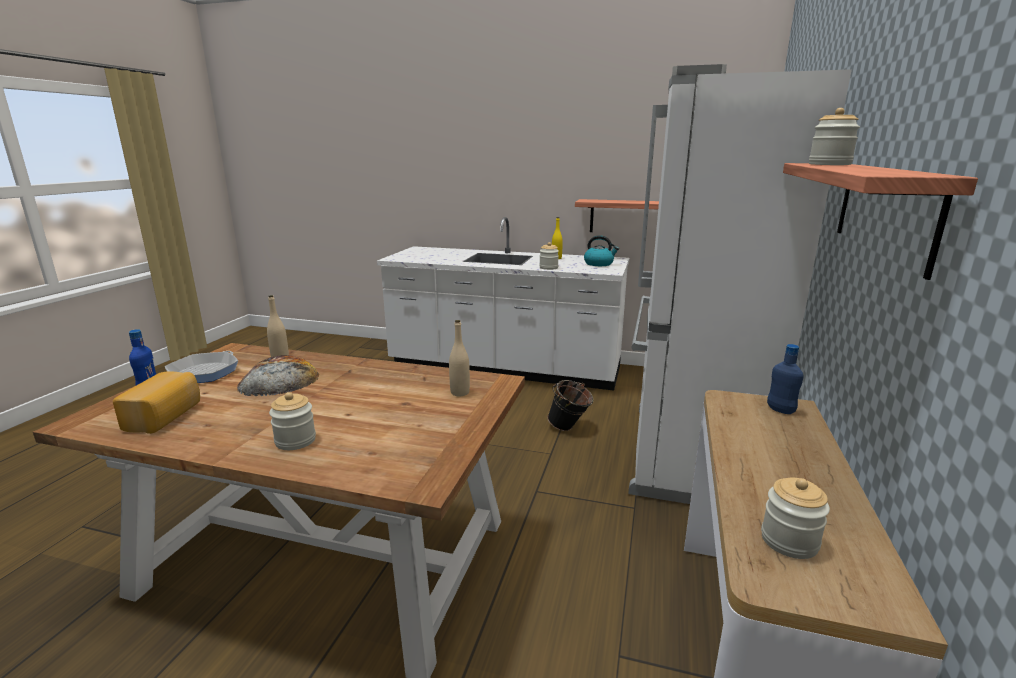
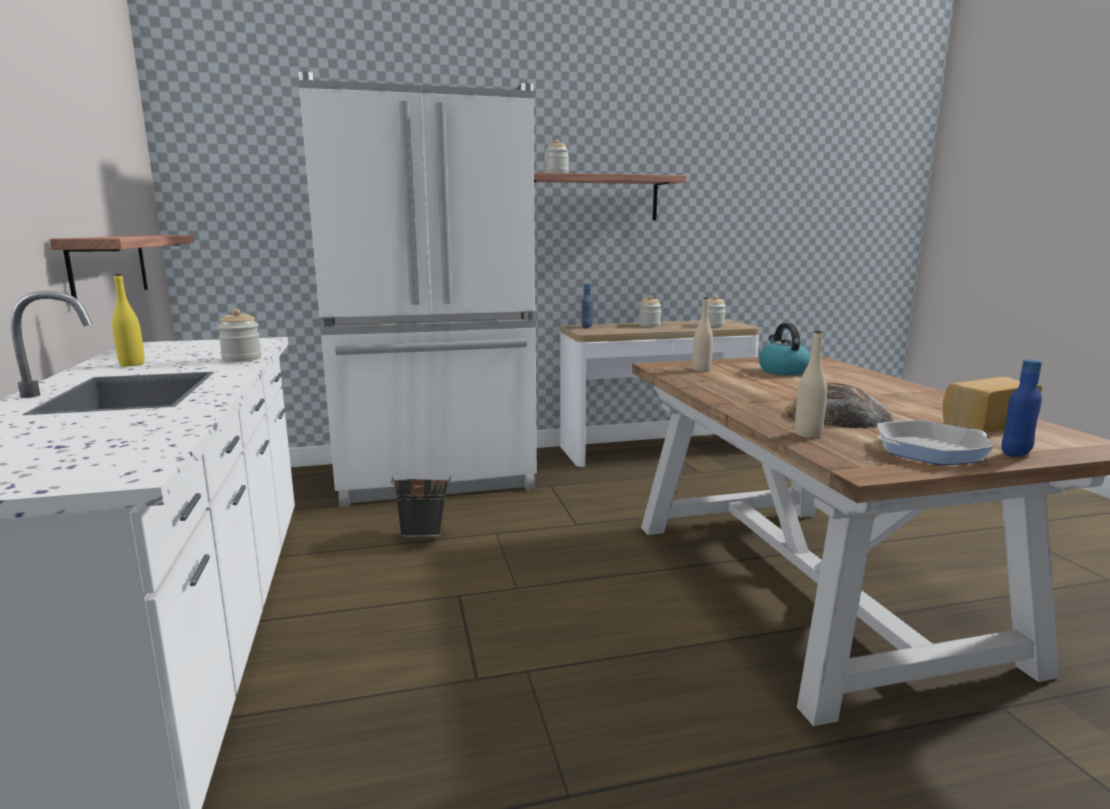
camera: 120 degrees left, 5 degrees down
jar [269,392,316,450] -> jar moved to [639,295,661,327]
kettle [584,235,619,266] -> kettle moved to [759,323,811,375]

